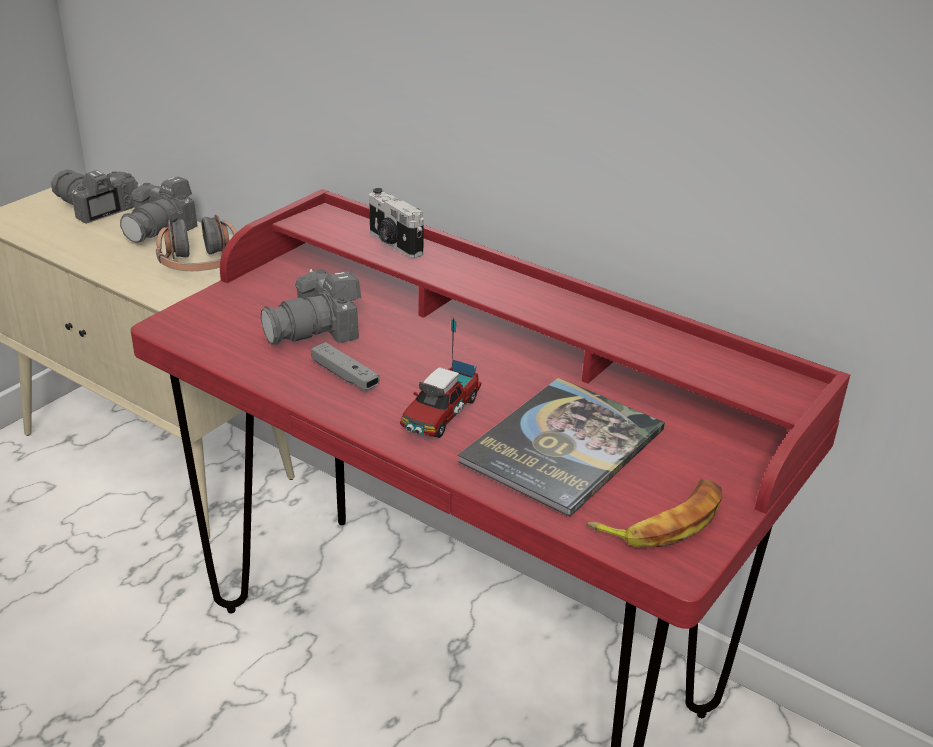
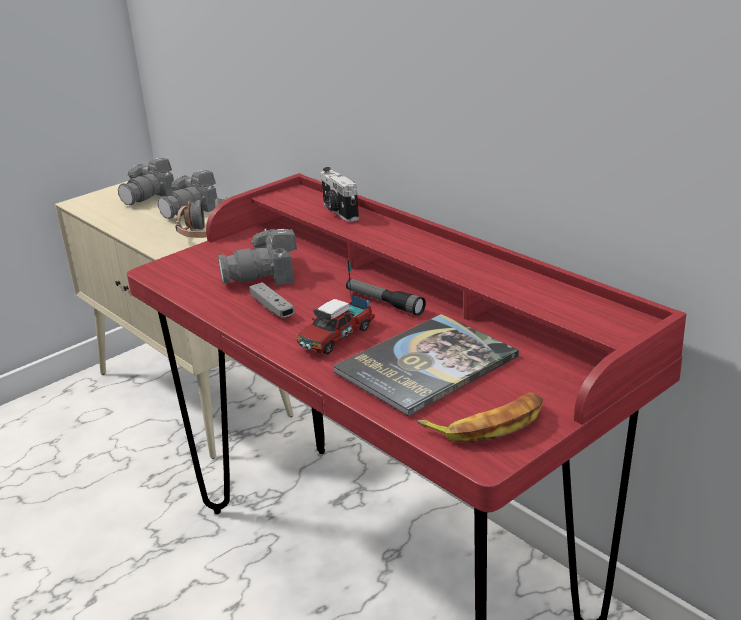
camera: 15 degrees right, 5 degrees down
camera [51,170,138,224] -> camera turned 105 degrees counterclockwise [118,158,174,205]
none -> flashlight [346,279,426,316]

